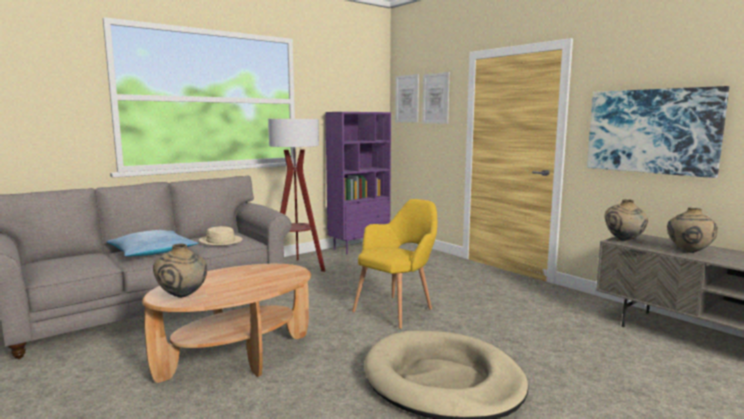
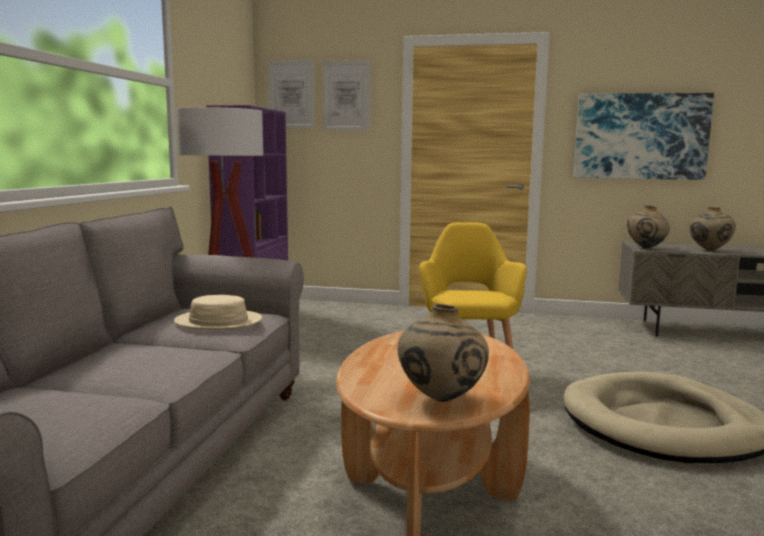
camera: 40 degrees left, 0 degrees up
pillow [107,230,198,256] -> none

